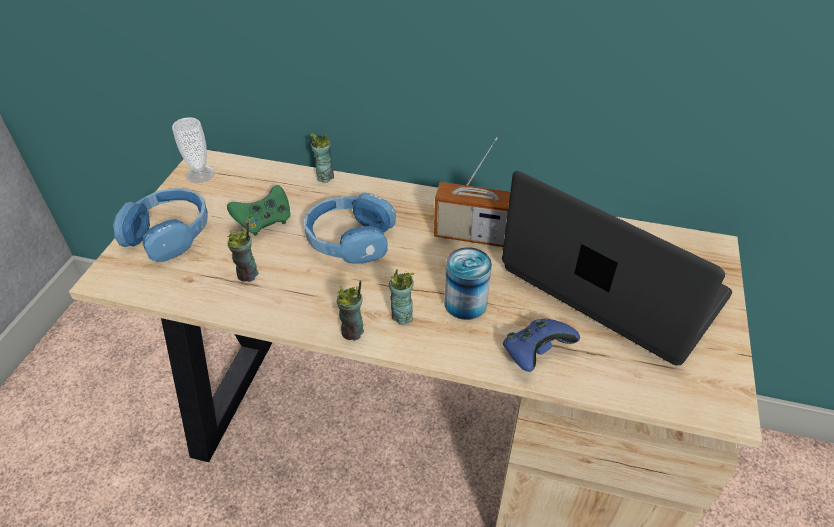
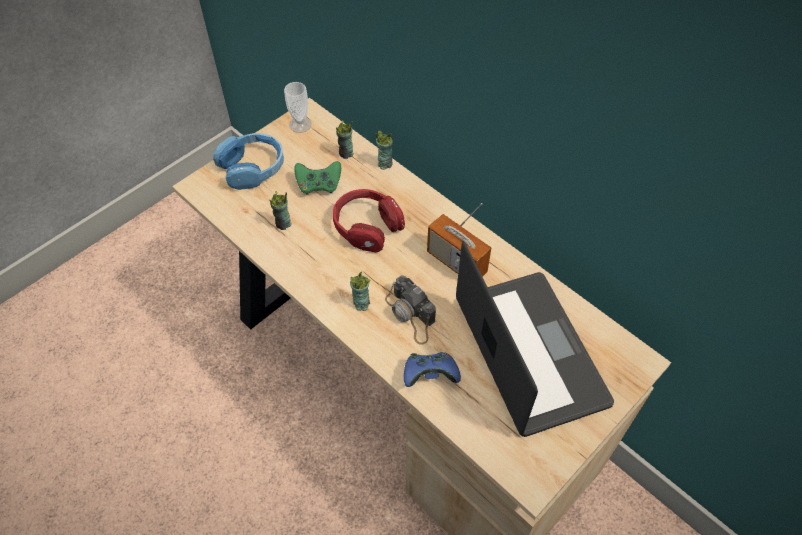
camera: 30 degrees right, 10 degrees up
blue headphones [304,193,396,264] -> red headphones [333,189,405,252]
cup [337,280,364,341] -> cup moved to [336,121,354,159]
can [444,247,492,320] -> camera [385,275,436,345]

